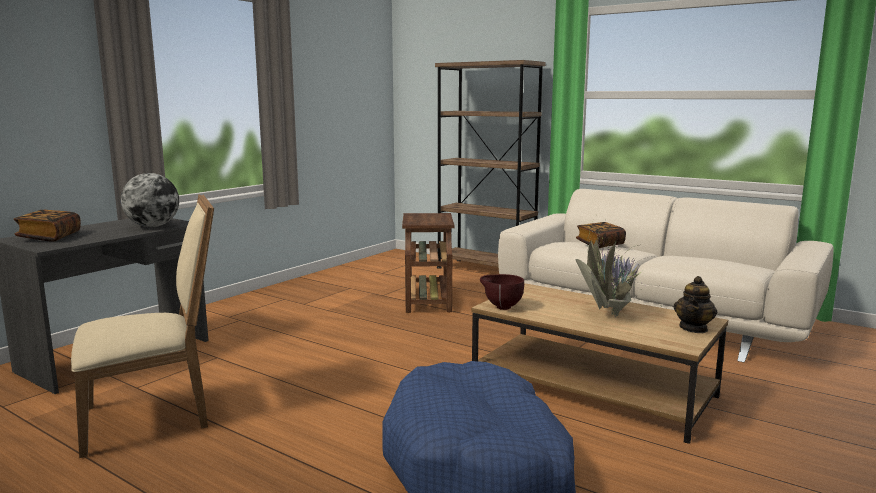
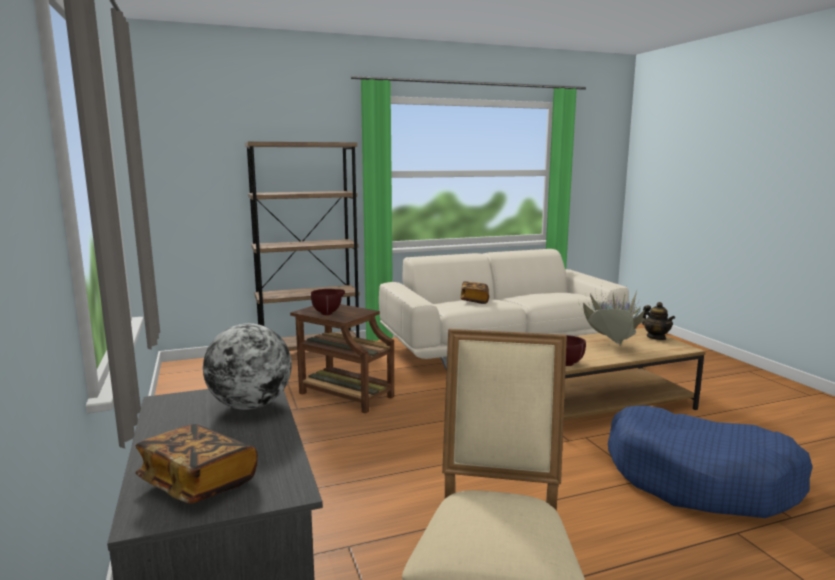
camera: 55 degrees left, 0 degrees up
none -> brown bowl [311,289,345,315]

